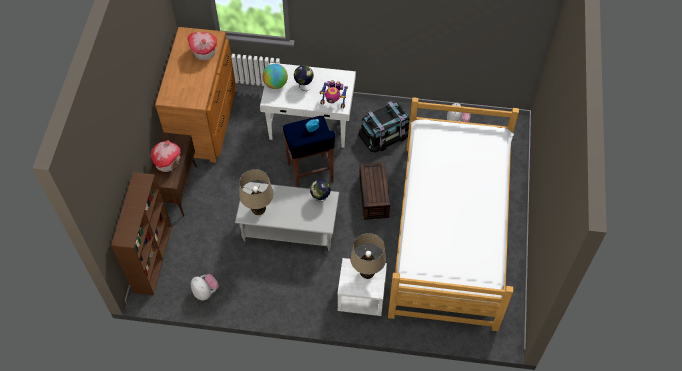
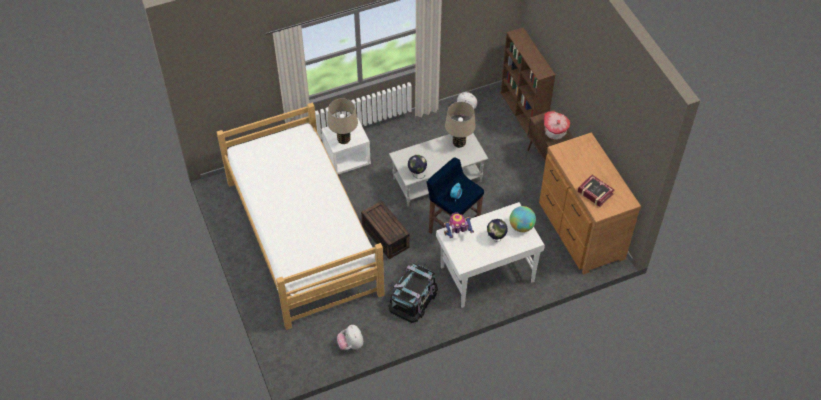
camera: 150 degrees right, 5 degrees down
toy house [188,32,217,61] -> book [578,175,614,207]

